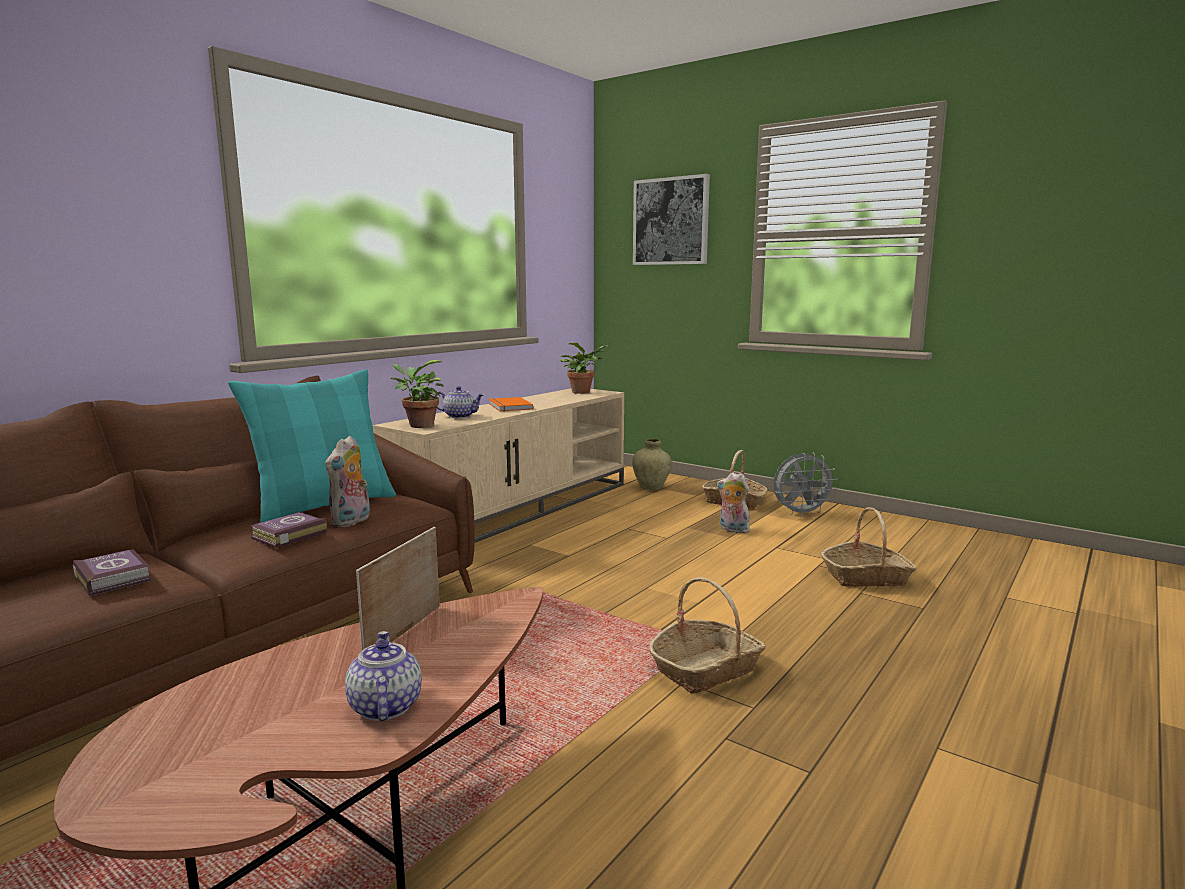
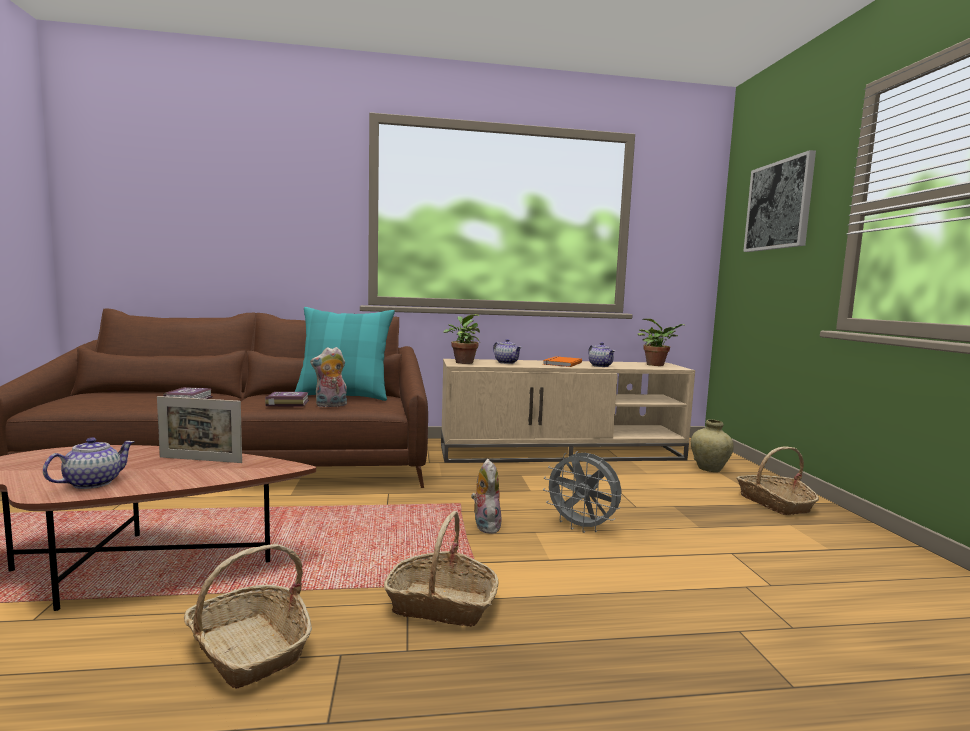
camera: 45 degrees right, 5 degrees down
picture frame [356,527,440,650] -> picture frame turned 150 degrees counterclockwise [157,396,242,463]
plush toy [717,472,750,533] -> plush toy moved to [471,459,502,534]
grey fan [773,453,837,517] -> grey fan moved to [543,451,621,533]
basket [821,507,917,587] -> basket moved to [184,544,312,689]
none -> teapot [588,342,615,367]

